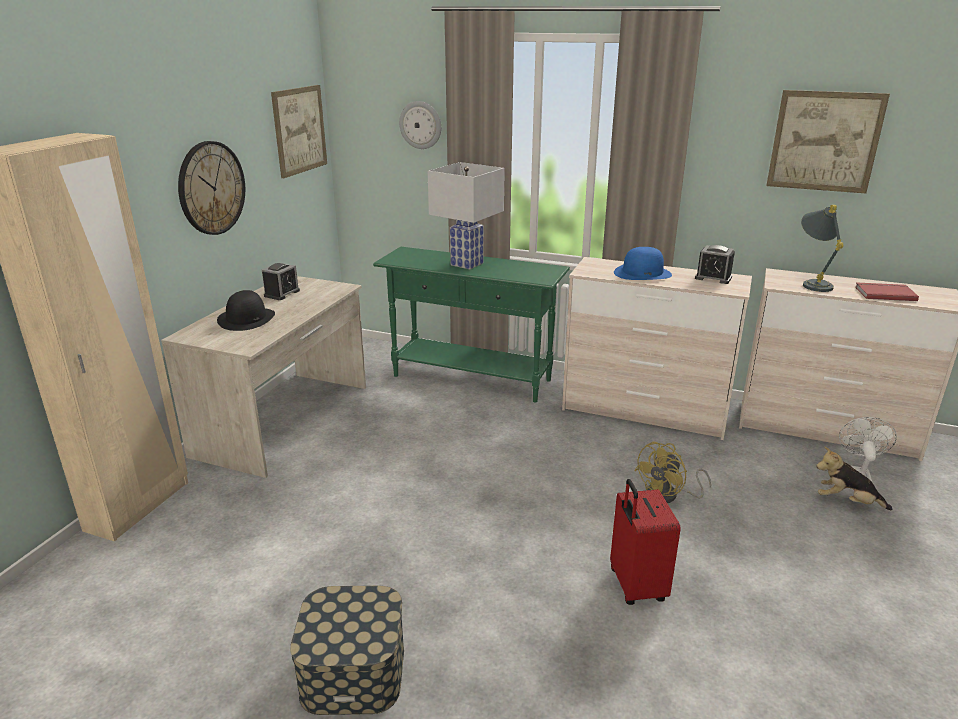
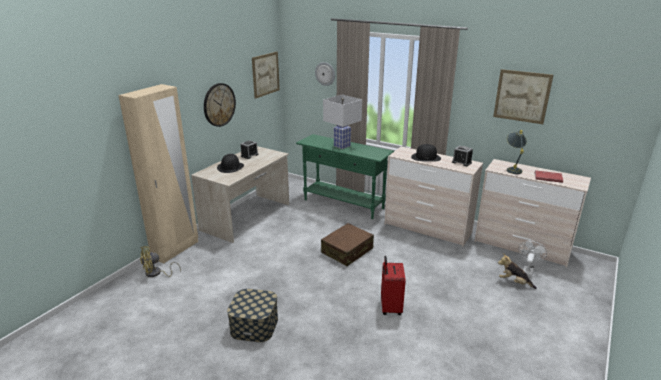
camera: 10 degrees right, 0 degrees up
blue hat [614,247,672,280] -> black hat [411,144,441,162]
yellow fan [634,441,711,503] -> yellow fan moved to [140,246,181,277]
none -> brown suitcase [321,223,374,266]

